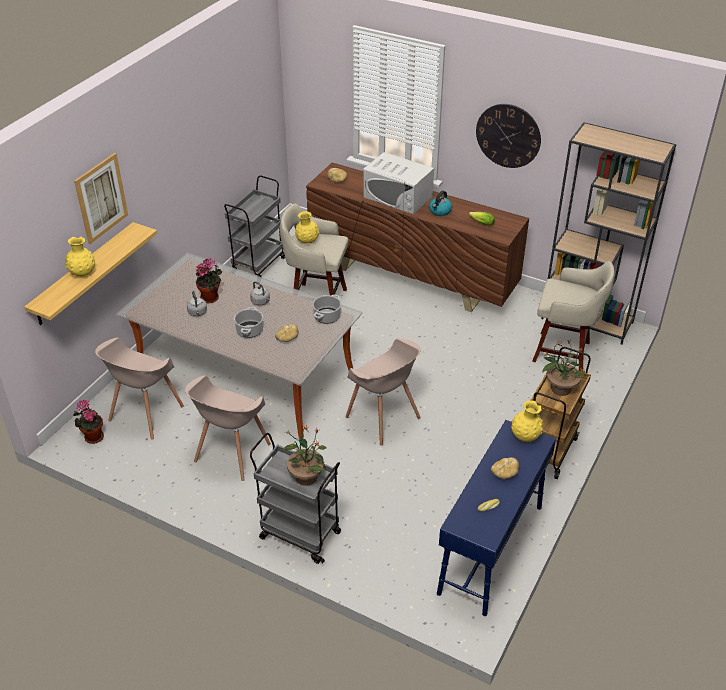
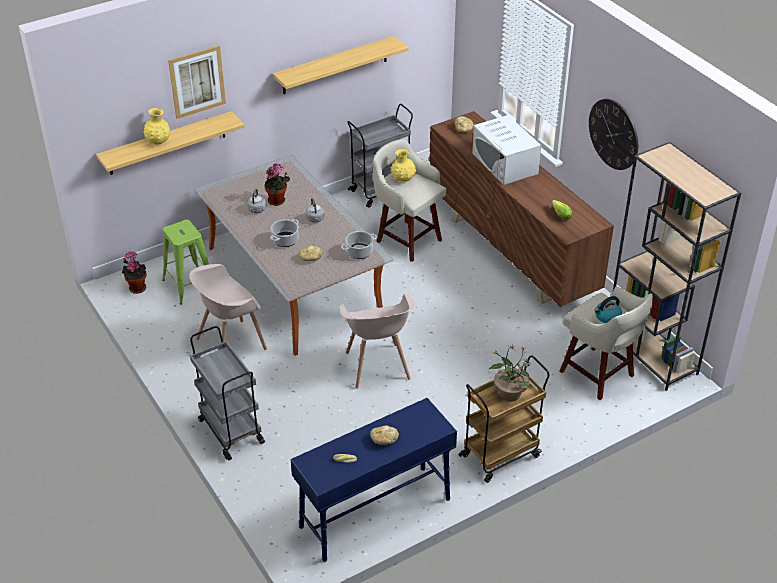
camera: 30 degrees right, 0 degrees up
beige chair [95,338,184,440] -> green stool [162,220,209,305]
potted plant [283,426,327,486] -> none
kettle [429,191,452,216] -> kettle moved to [595,296,622,323]
yellow vase [511,400,544,442] -> none
none -> shelf [273,36,409,94]

